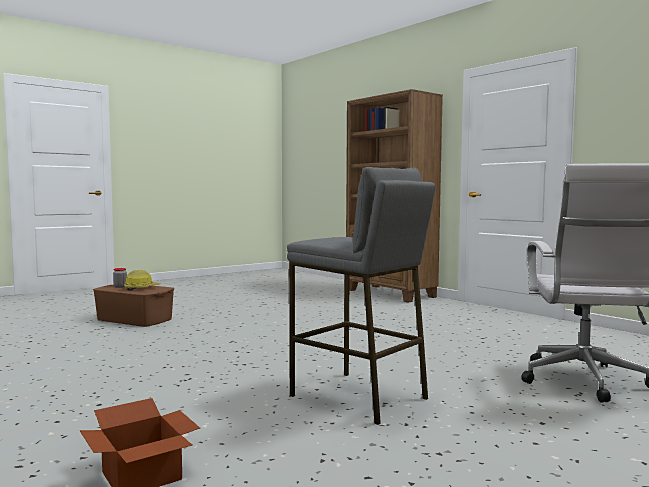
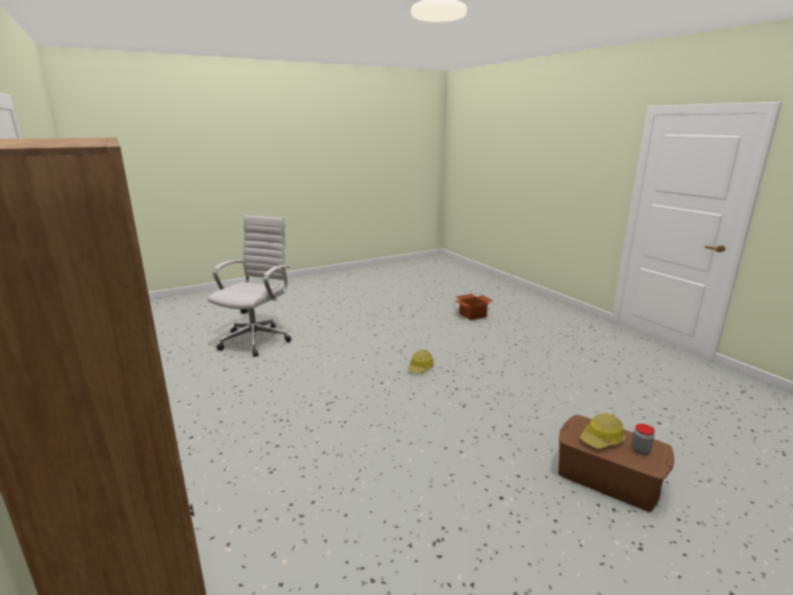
camera: 170 degrees left, 15 degrees up
grey stool [287,167,435,425] -> none
none -> hard hat [408,350,434,373]

